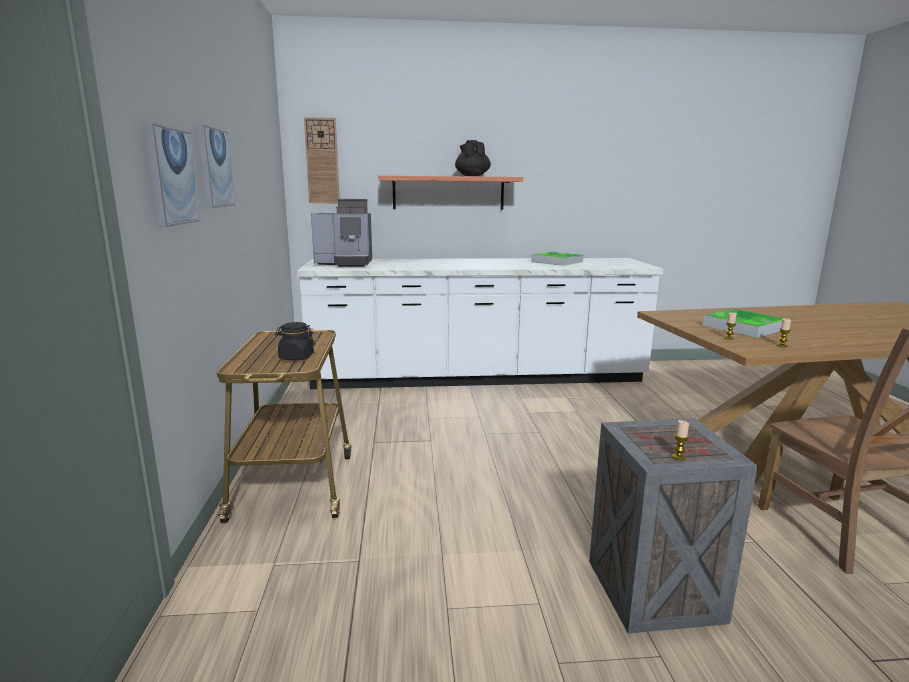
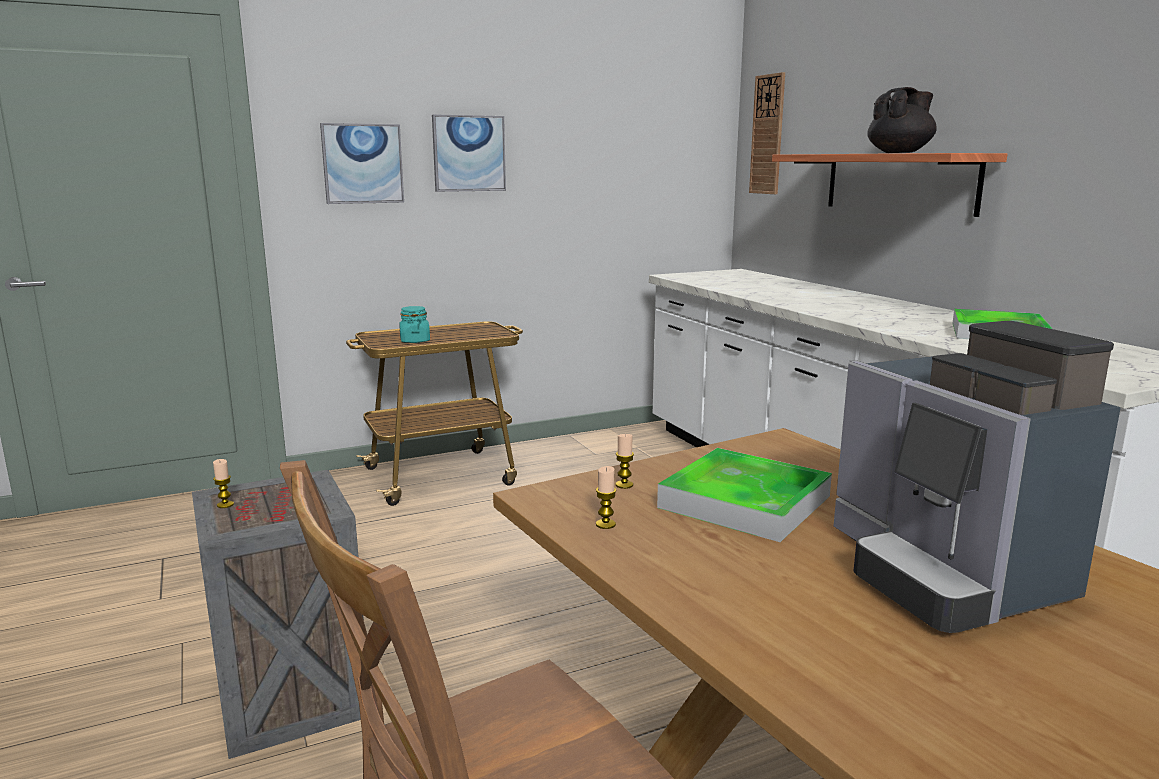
camera: 70 degrees right, 0 degrees up
black jar [275,322,315,360] -> turquoise jar [400,306,430,343]
coffee machine [311,199,372,267] -> coffee machine moved to [833,321,1121,633]

